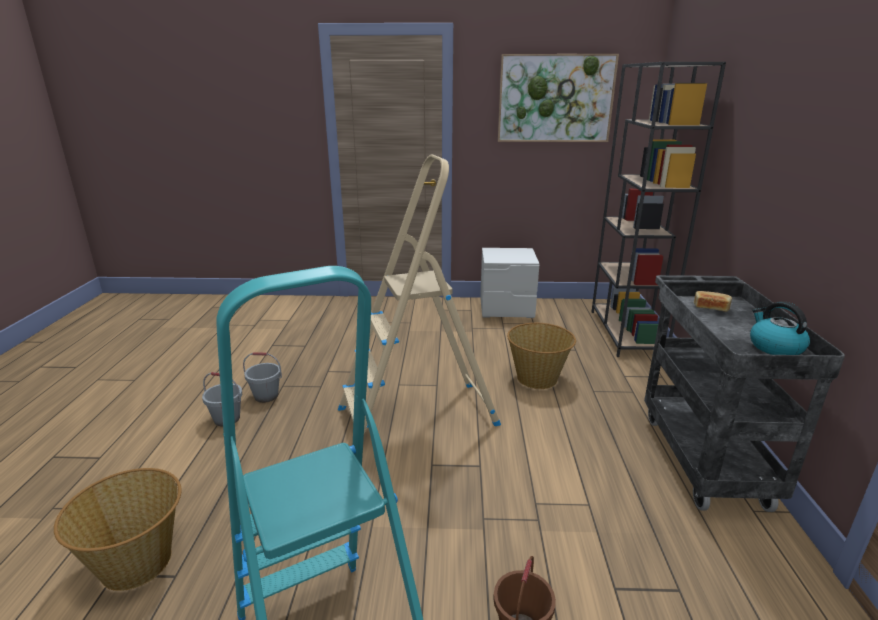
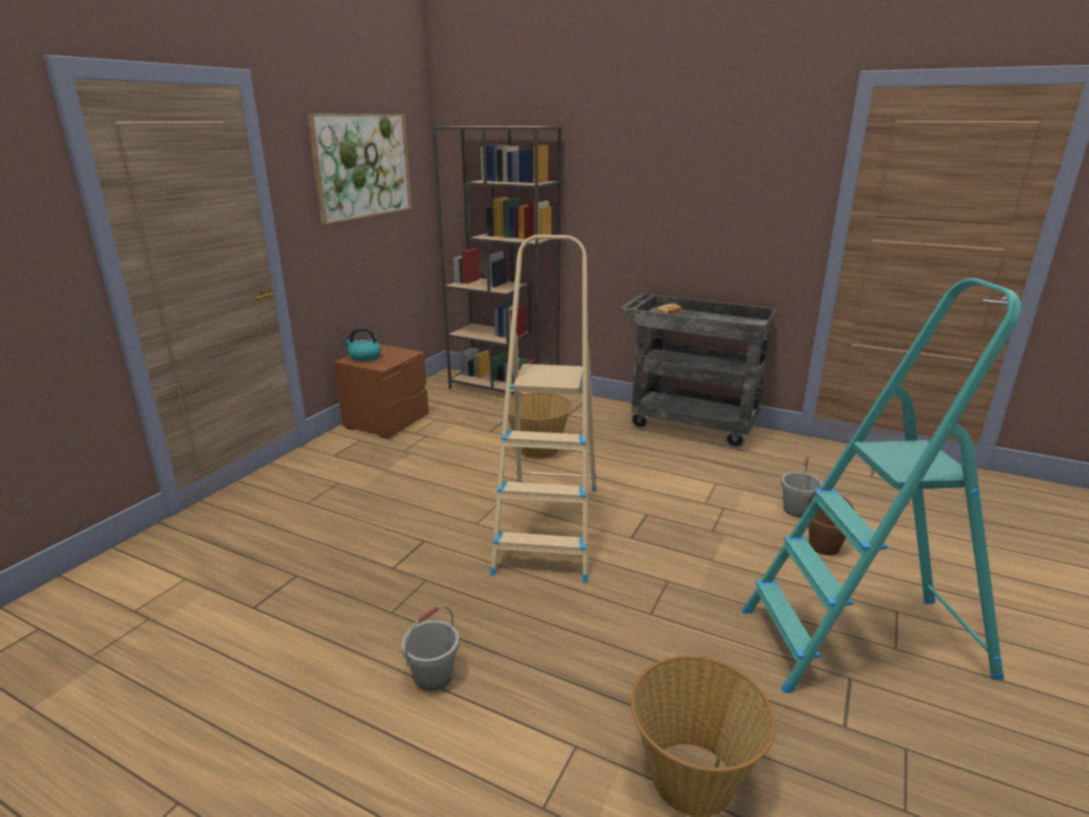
camera: 65 degrees left, 0 degrees up
grey bucket [243,352,282,403] -> grey bucket moved to [781,457,823,518]
white nightstand [480,248,539,318] -> brown nightstand [334,344,429,439]
kettle [750,301,810,355] -> kettle moved to [342,327,381,361]

